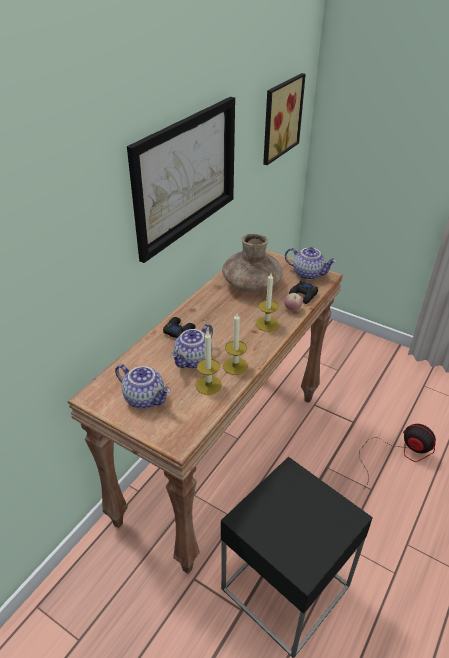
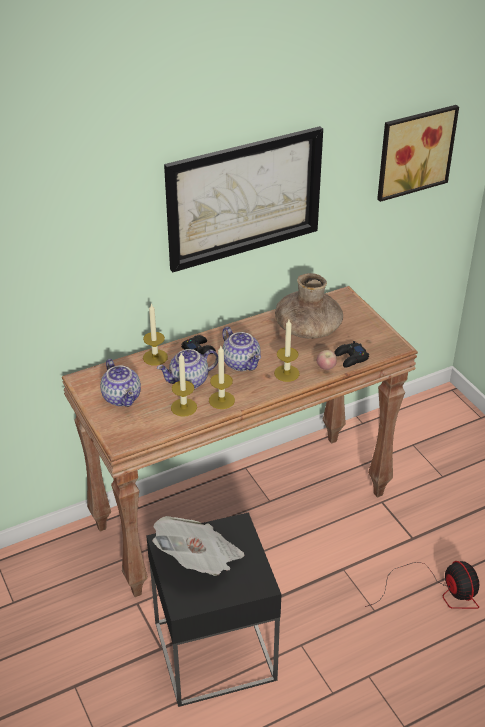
camera: 30 degrees right, 0 degrees up
teapot [285,247,336,280] -> teapot moved to [222,327,261,371]
none -> candle [143,303,168,366]
none -> newspaper [152,516,245,576]

